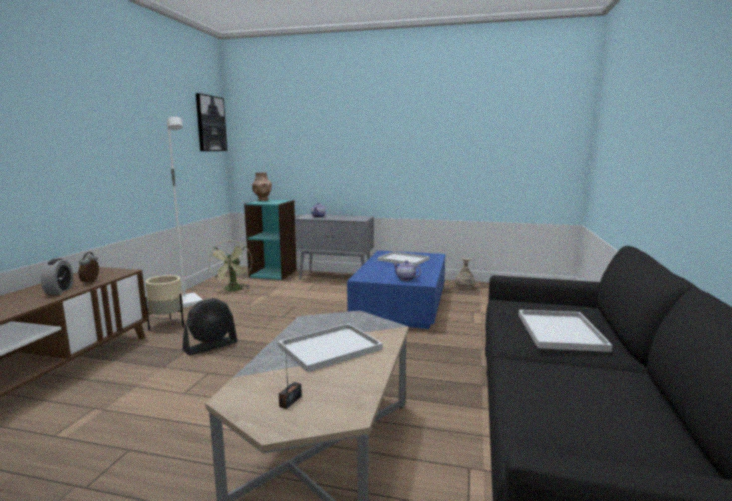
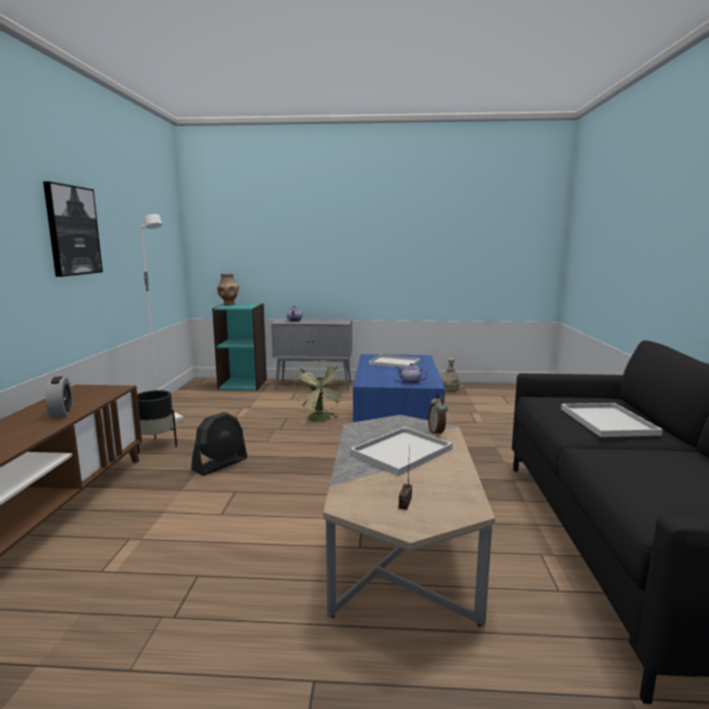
camera: 10 degrees left, 0 degrees up
alarm clock [78,252,99,284] -> alarm clock moved to [428,395,448,436]
beige planter [145,275,184,330] -> black planter [137,390,177,453]
picture [196,93,227,151] -> picture moved to [43,181,103,277]
green fan [208,241,252,291] -> green fan moved to [294,360,346,422]

